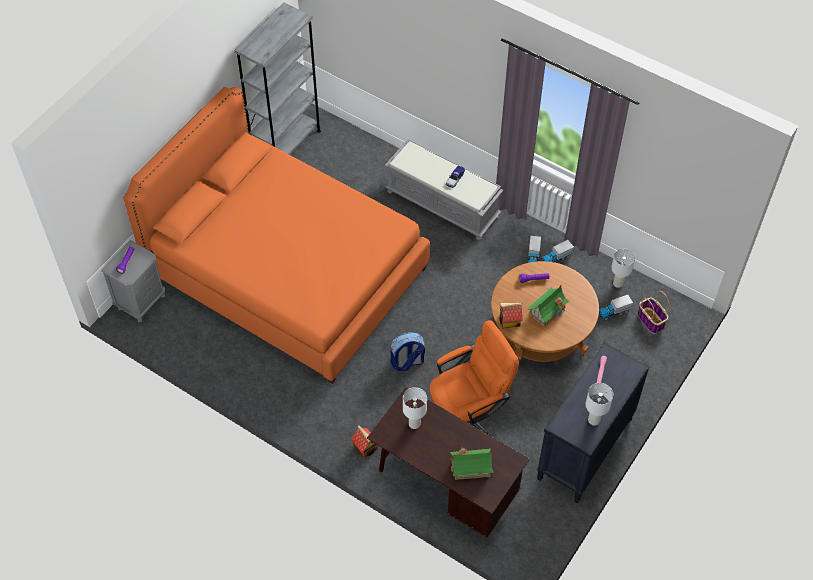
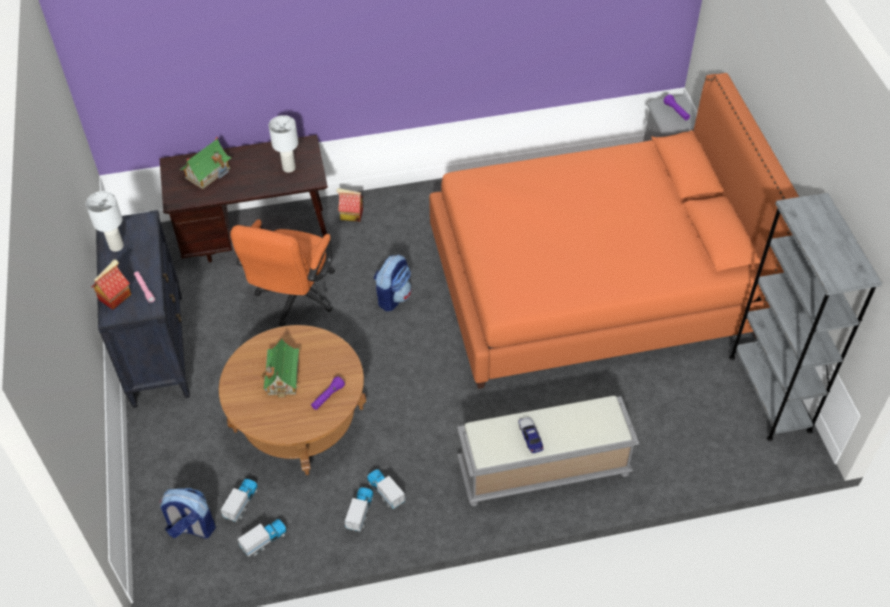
camera: 135 degrees right, 5 degrees down
toy house [500,303,523,328] -> toy house moved to [91,259,131,310]
white table lamp [611,249,635,288] -> toy truck [238,519,287,557]
basket [638,291,670,334] -> backpack [159,488,216,538]

